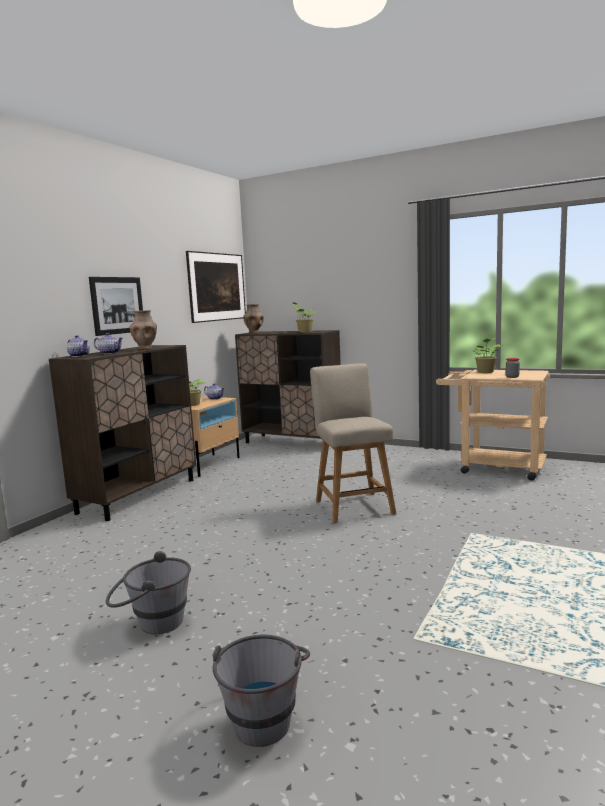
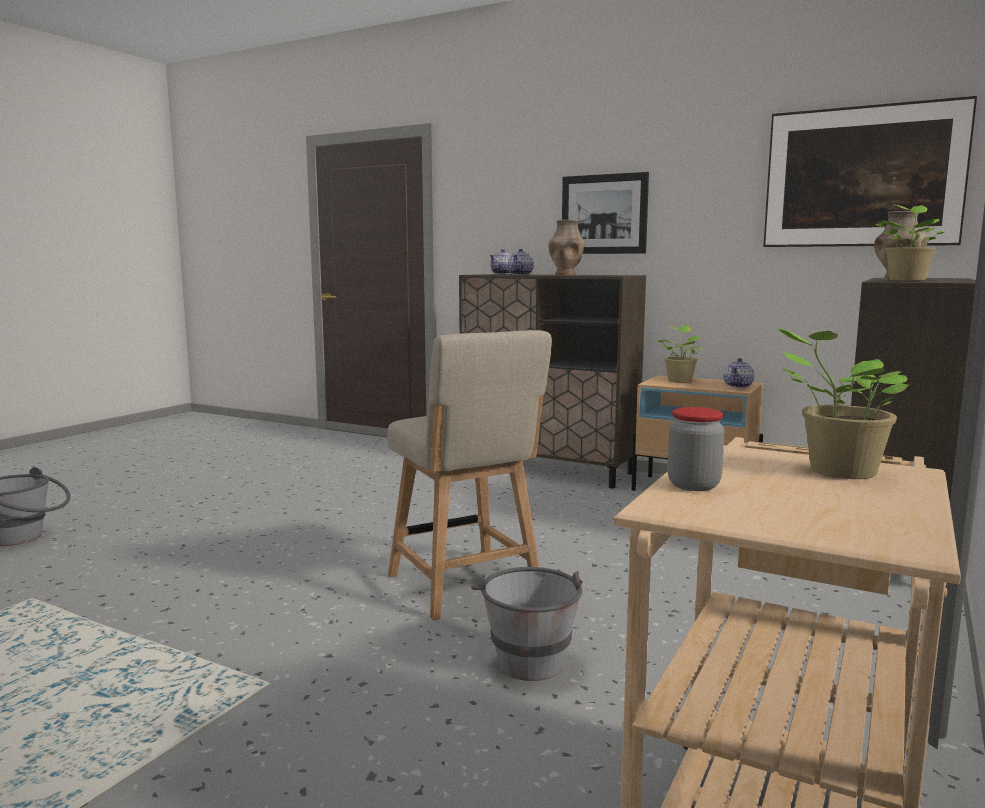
camera: 90 degrees right, 0 degrees up
grey bucket [106,551,191,634] -> grey bucket moved to [471,567,583,681]
beige chair [310,363,396,523] -> beige chair turned 75 degrees clockwise [388,330,552,620]

